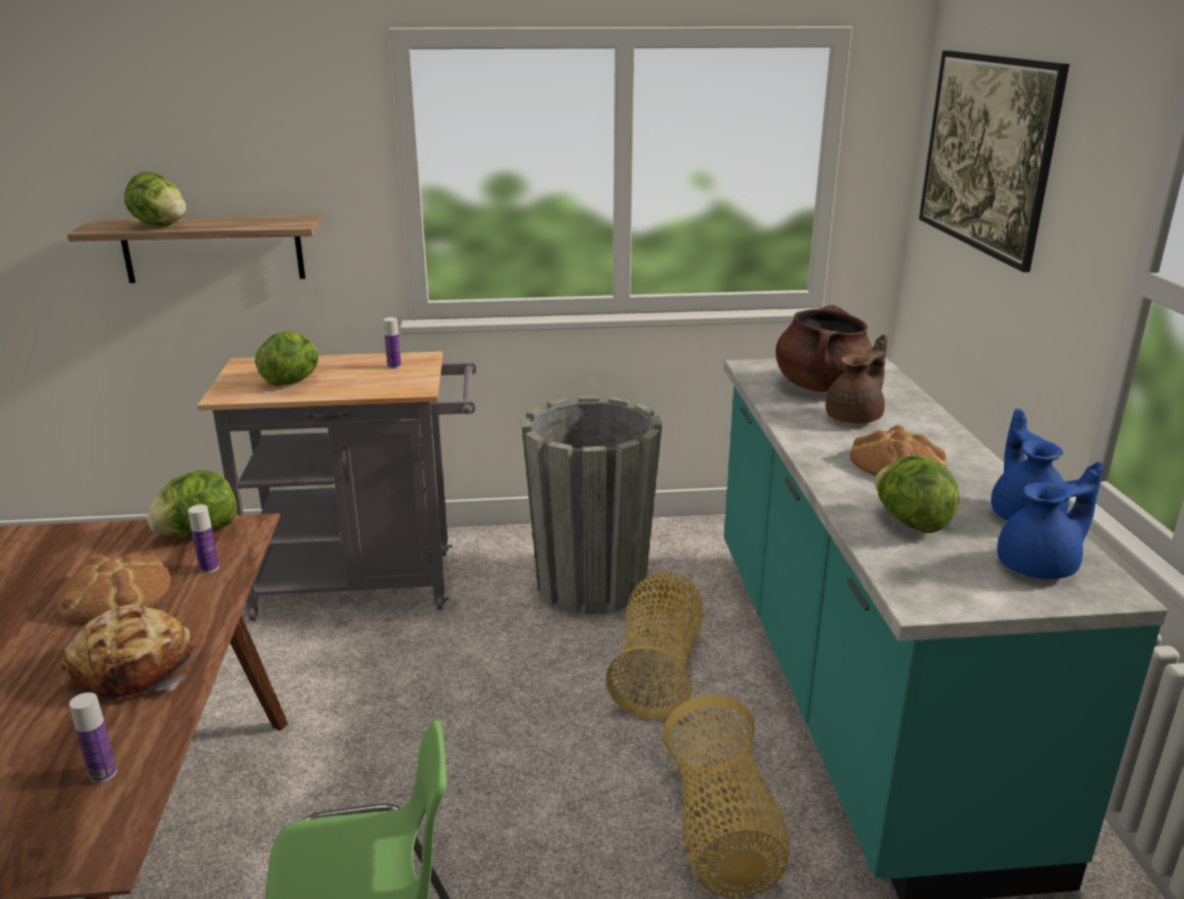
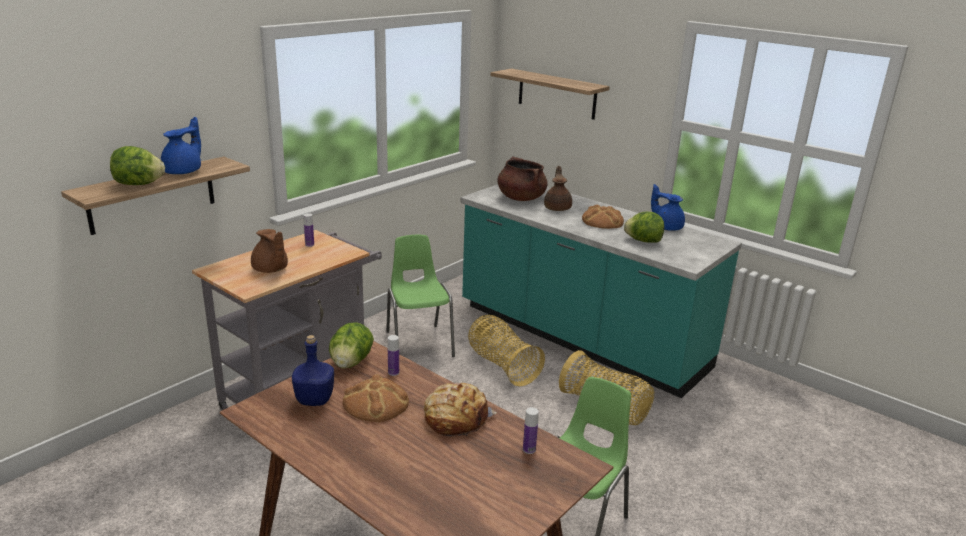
camera: 45 degrees left, 0 degrees up
lettuce [255,331,318,386] -> brown teapot [251,229,288,273]
grey planter [522,396,662,614] -> green chair [386,235,455,357]
picture [919,50,1070,272] -> shelf [490,69,610,120]
blue teapot [997,462,1103,579] -> blue teapot moved to [161,117,201,174]
none -> blue bottle [292,335,334,406]

